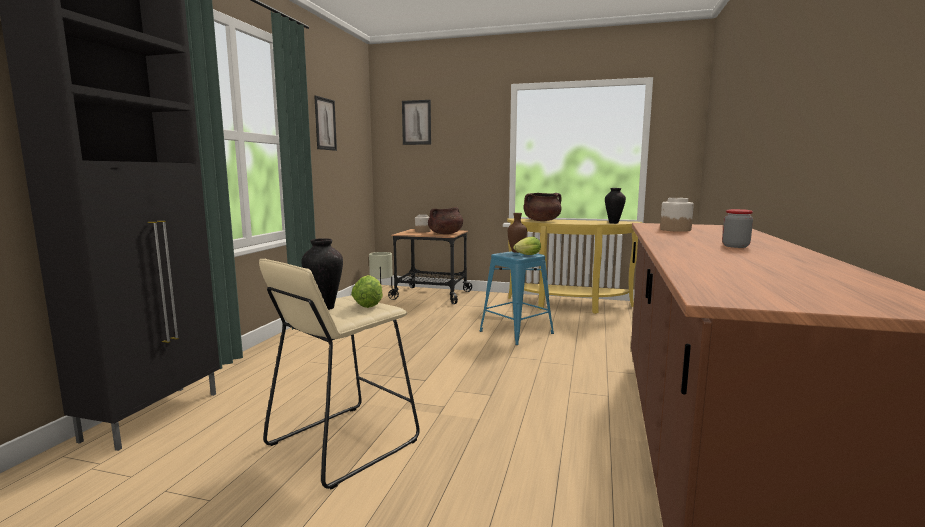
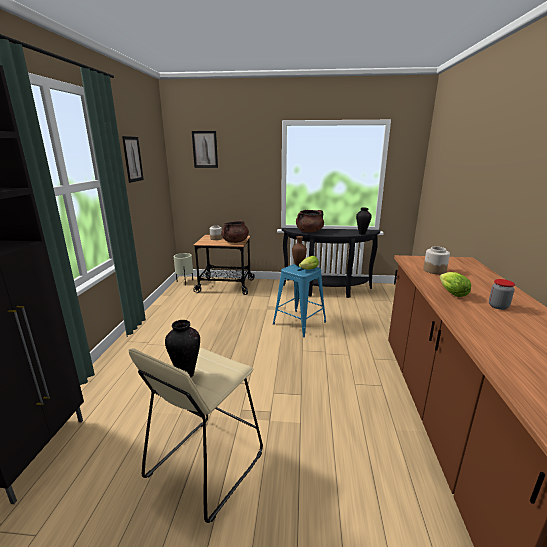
camera: 10 degrees left, 10 degrees up
lettuce [351,275,383,308] -> lettuce moved to [439,272,471,297]
yellow console table [507,218,643,314] -> black console table [282,228,380,298]

